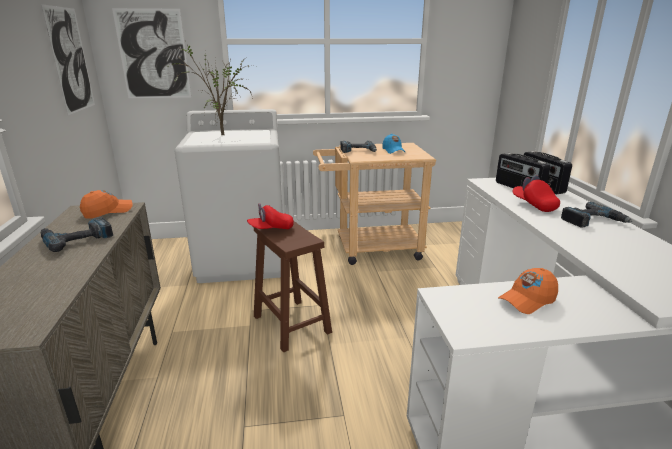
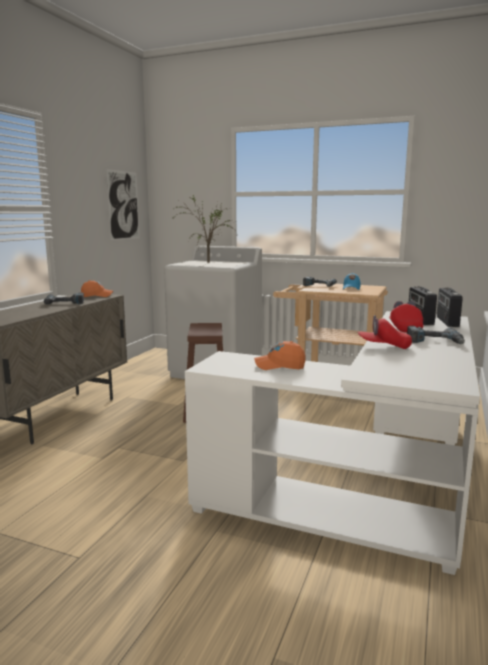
camera: 30 degrees right, 10 degrees down
picture [112,8,191,98] -> none
red cap [247,203,294,229] -> red cap moved to [357,315,412,349]

